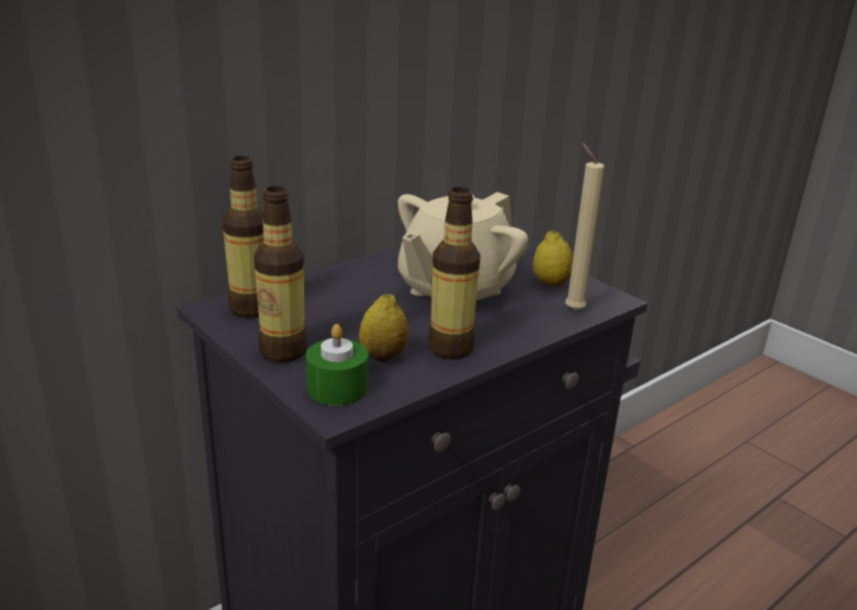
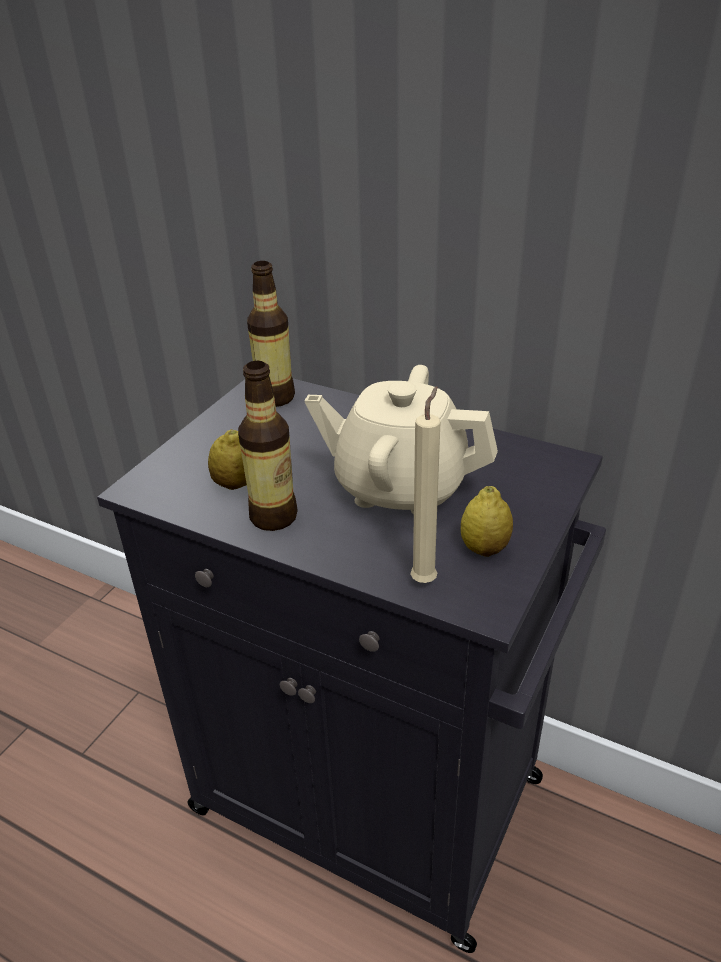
camera: 70 degrees right, 10 degrees up
bottle [254,186,307,363] -> none
green candle [306,324,368,406] -> none

